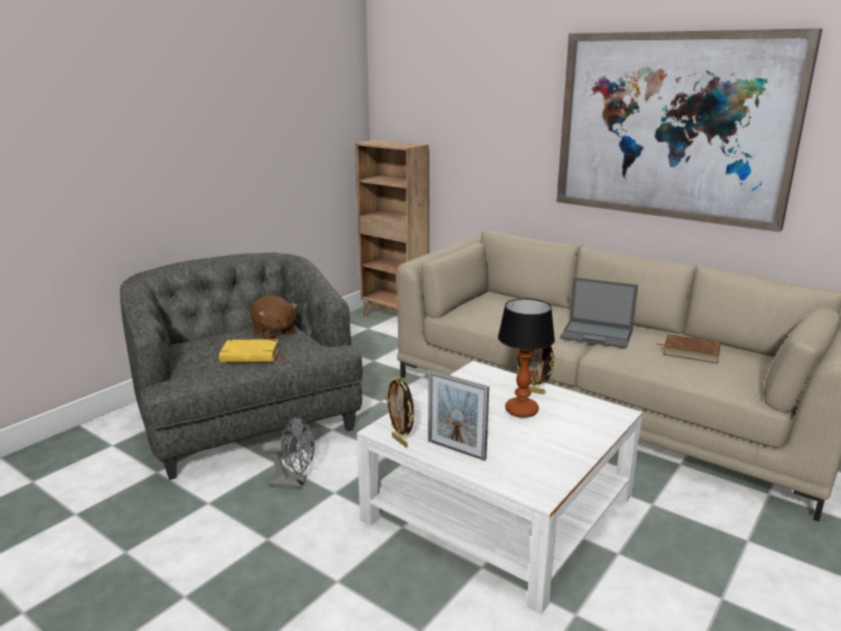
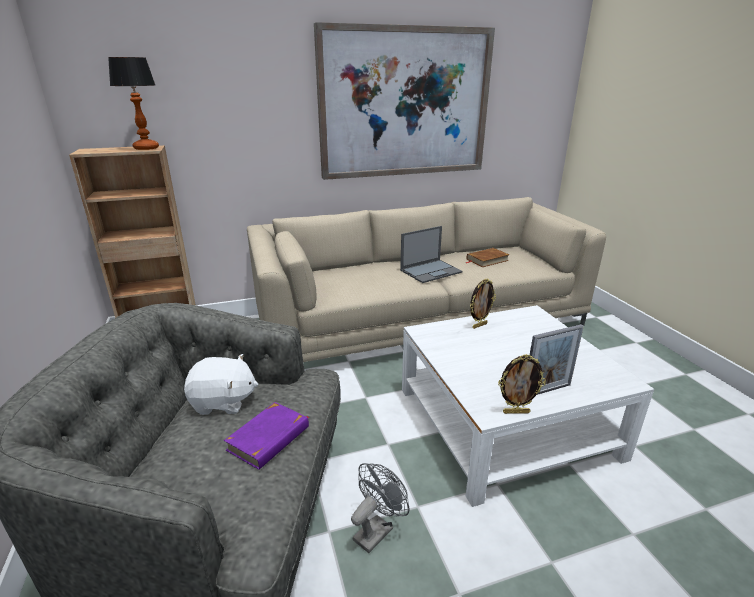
camera: 55 degrees left, 5 degrees up
yellow book [219,339,283,363] -> purple book [224,402,309,470]
brown plush toy [250,295,297,339] -> white plush toy [184,354,258,415]
table lamp [498,298,555,418] -> table lamp moved to [108,57,159,150]

